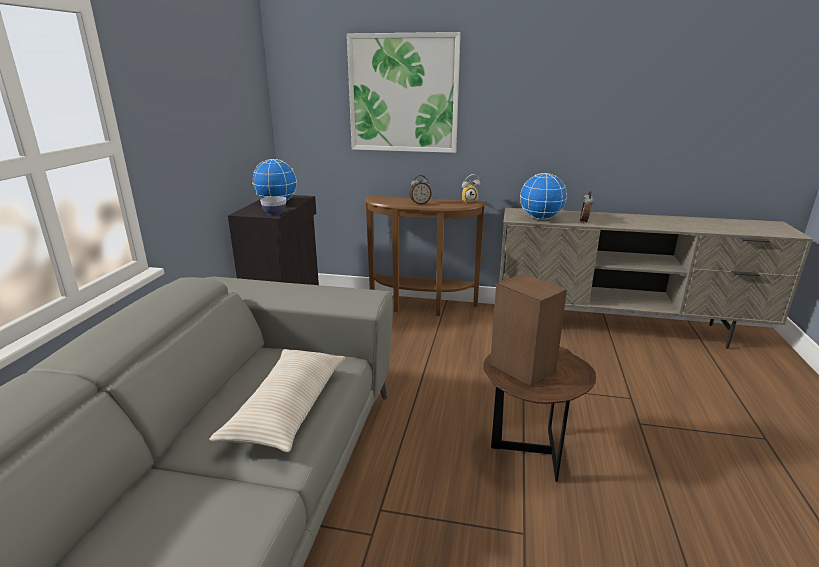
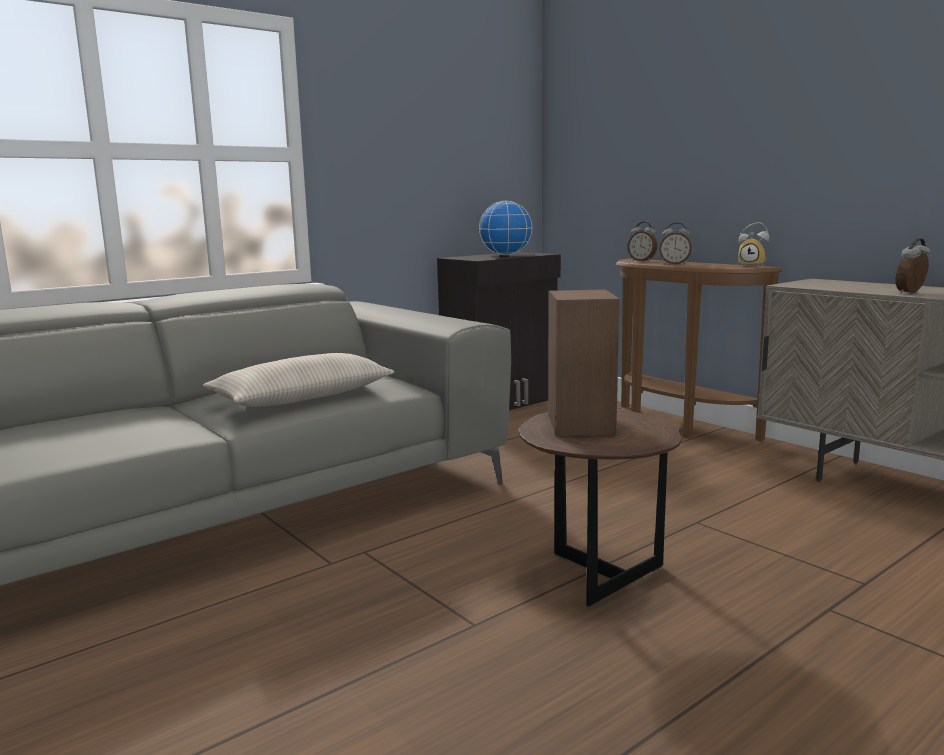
camera: 40 degrees right, 10 degrees down
bowl [260,196,286,216] -> none
picture [347,32,461,153] -> none
globe [520,173,567,219] -> none
none -> alarm clock [628,222,657,262]

